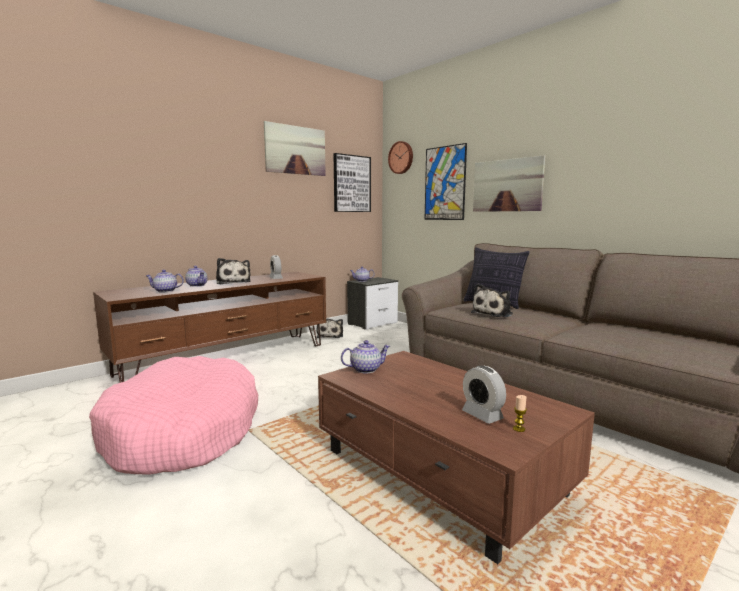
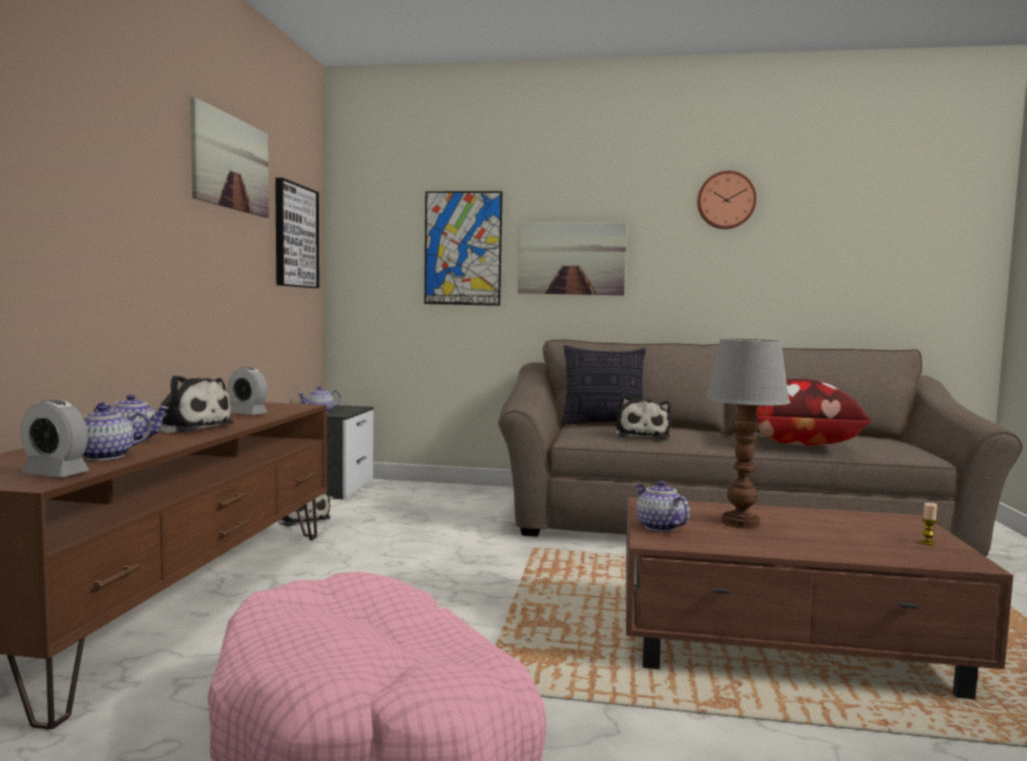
camera: 40 degrees left, 5 degrees down
teapot [341,340,390,373] -> teapot turned 60 degrees counterclockwise [636,481,690,532]
wall clock [388,141,413,174] -> wall clock moved to [697,171,757,229]
alarm clock [462,365,506,424] -> alarm clock moved to [20,400,89,477]
none -> table lamp [705,339,790,528]
none -> pillow [756,379,872,446]

